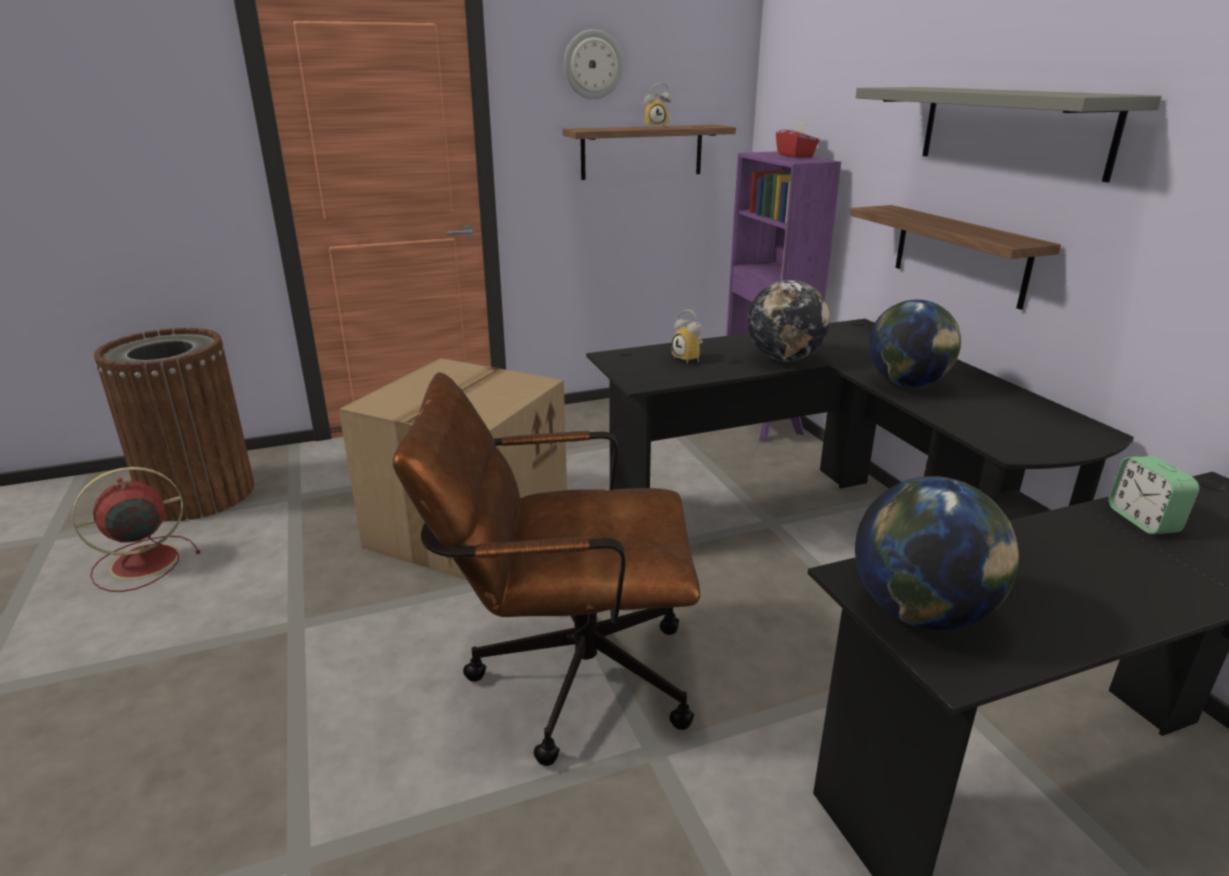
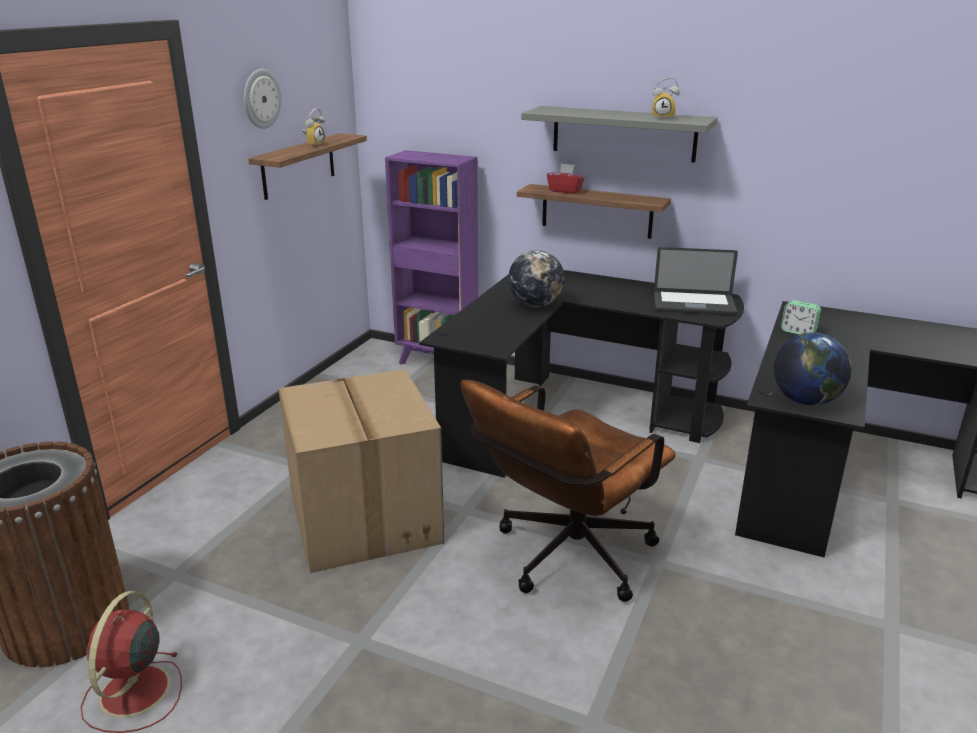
camera: 45 degrees left, 0 degrees up
alarm clock [671,310,703,364] -> alarm clock moved to [652,77,680,119]
red tissue box [776,121,819,158] -> red tissue box moved to [547,163,585,194]
globe [869,300,961,387] -> none
none -> laptop [654,247,738,315]

